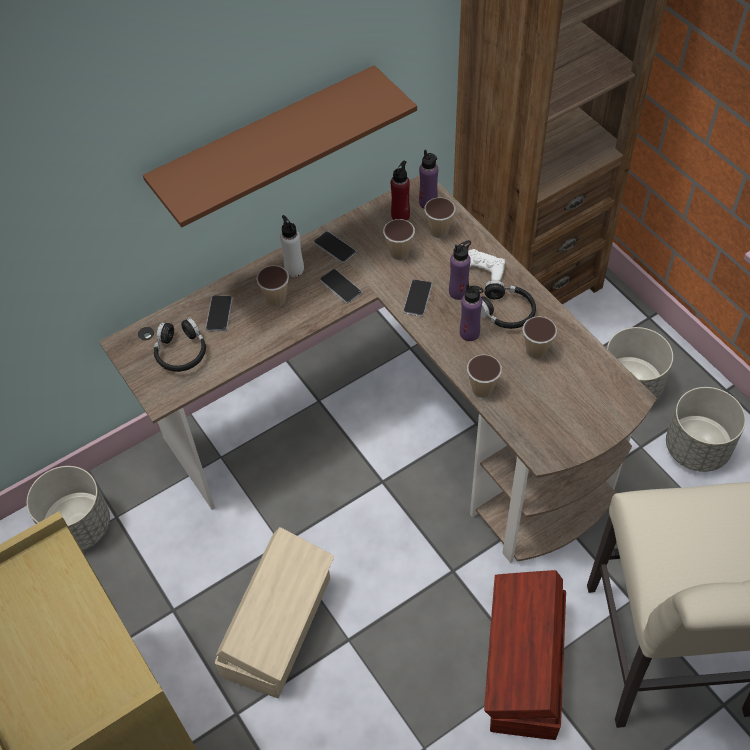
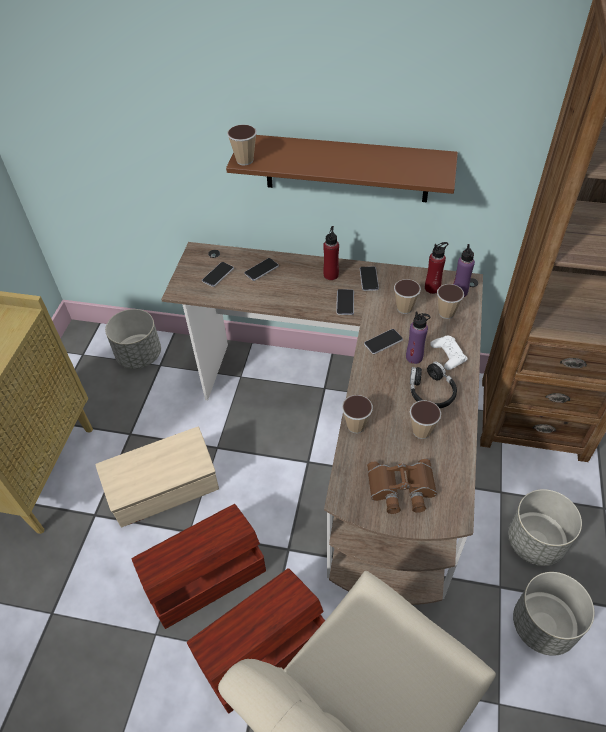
camera: 45 degrees right, 5 degrees down
black headphones [154,318,206,372] -> phone [202,262,234,287]
cup [256,265,289,307] -> cup moved to [227,125,257,165]
white bottle [280,215,304,277] -> red bottle [323,226,339,280]
purple bottle [460,283,484,341] -> none
none -> brown storage box [132,504,266,629]
none -> brown binoculars [367,459,437,514]

